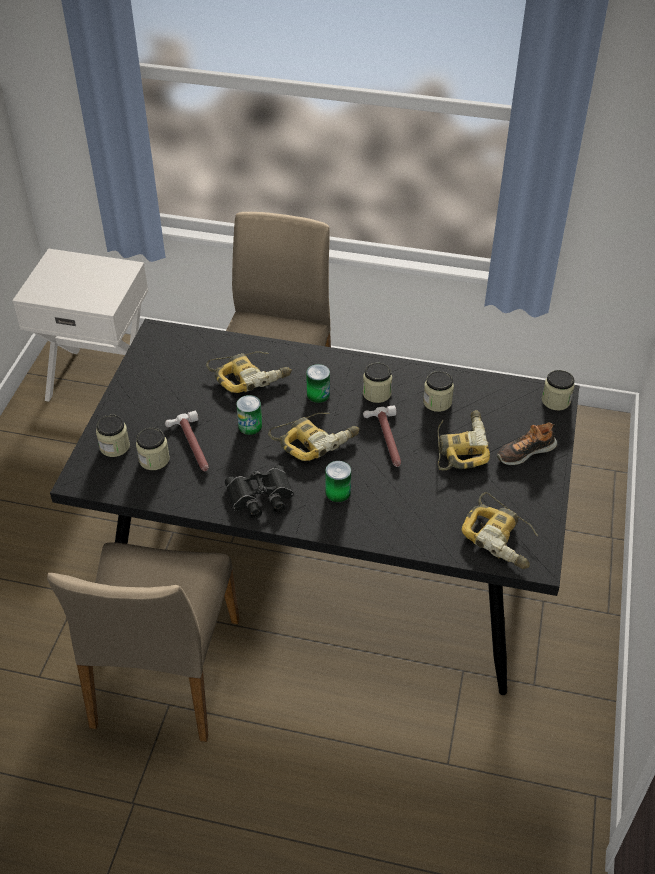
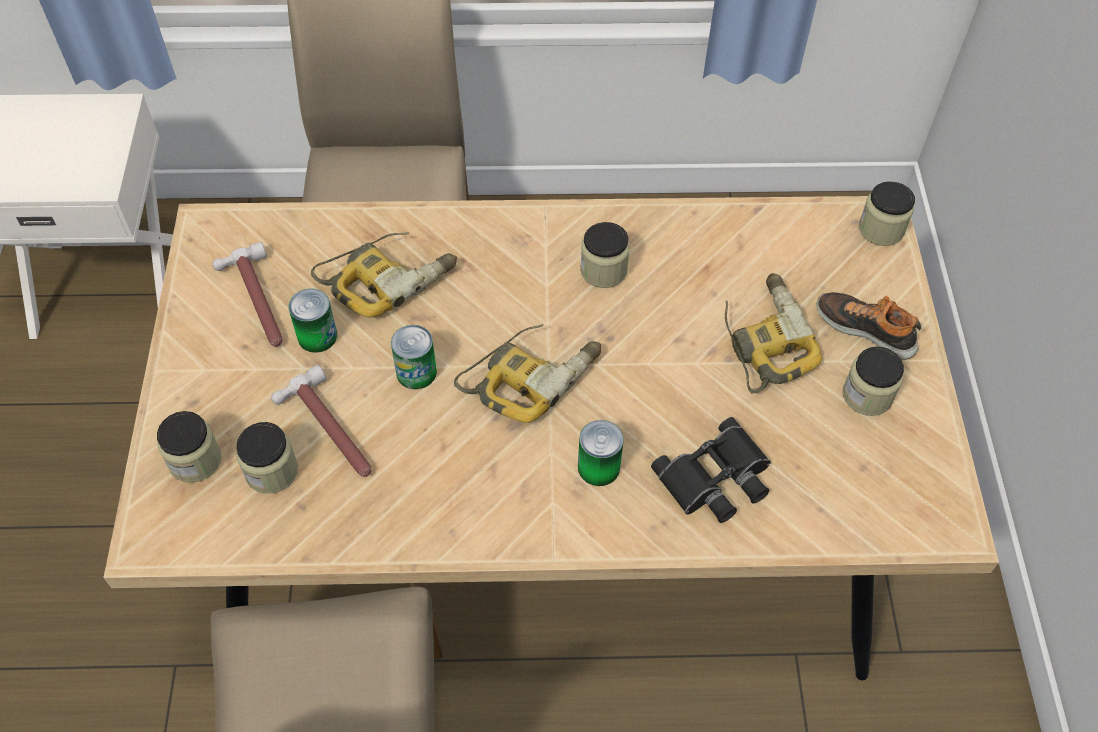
camera: 15 degrees left, 10 degrees up
black dining table [50,319,579,695] -> beige dining table [103,196,999,681]
black binoculars [225,465,293,518] -> black binoculars moved to [651,417,771,523]
can [306,364,330,403] -> can moved to [288,289,337,353]
hammer [363,405,401,467] -> hammer moved to [212,242,282,347]
jar [423,371,454,412] -> jar moved to [843,346,904,416]
power drill [461,492,538,569] -> none
shoe [497,423,557,465] -> shoe turned 75 degrees clockwise [817,292,921,360]

